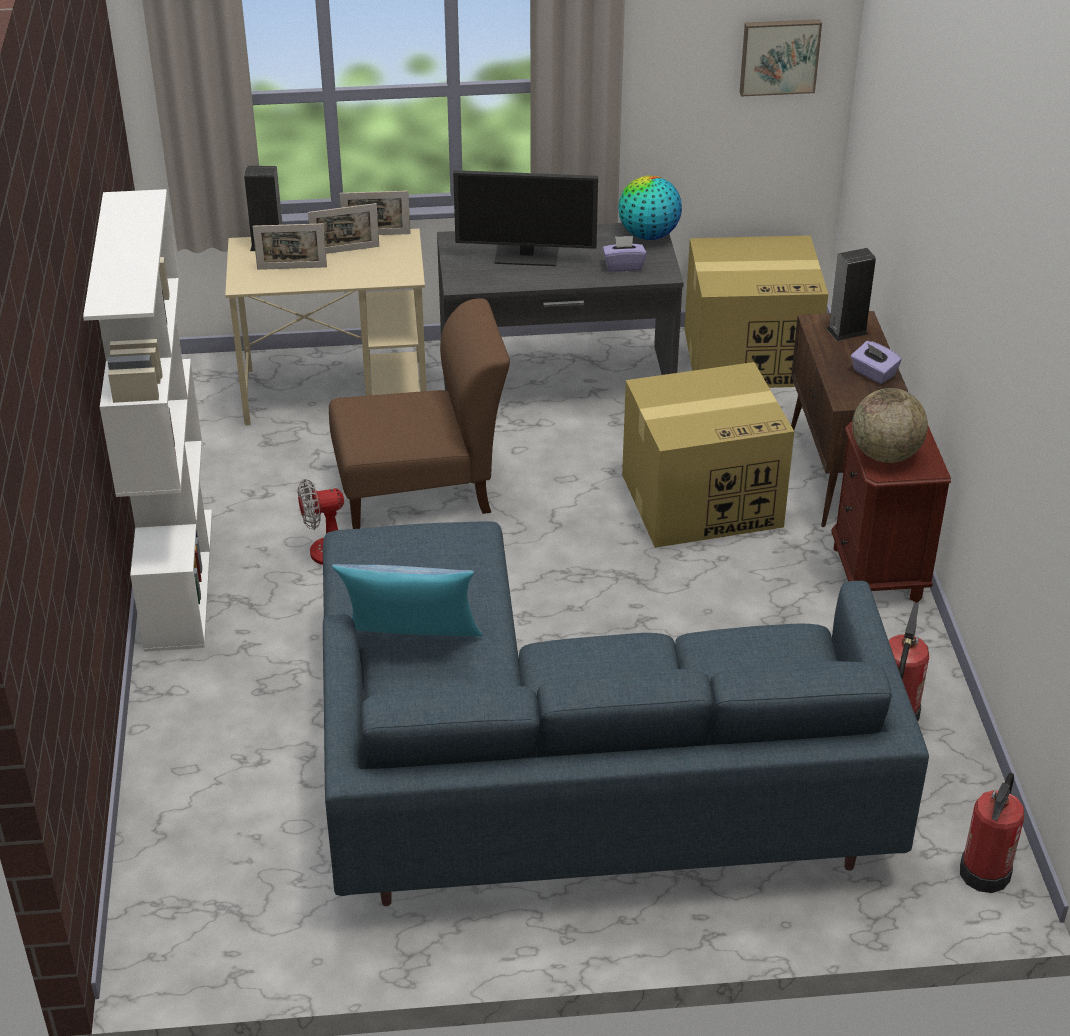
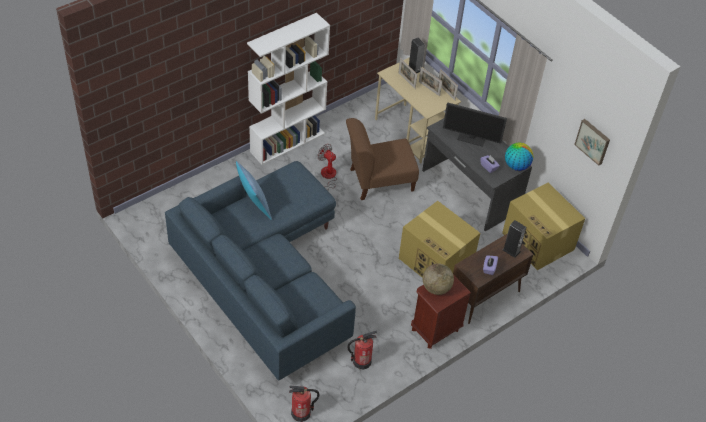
camera: 55 degrees right, 10 degrees up
brown chair [329,298,510,529] -> brown chair turned 120 degrees clockwise [346,118,419,200]
monitor [453,170,598,266] -> monitor turned 45 degrees counterclockwise [443,102,507,147]

